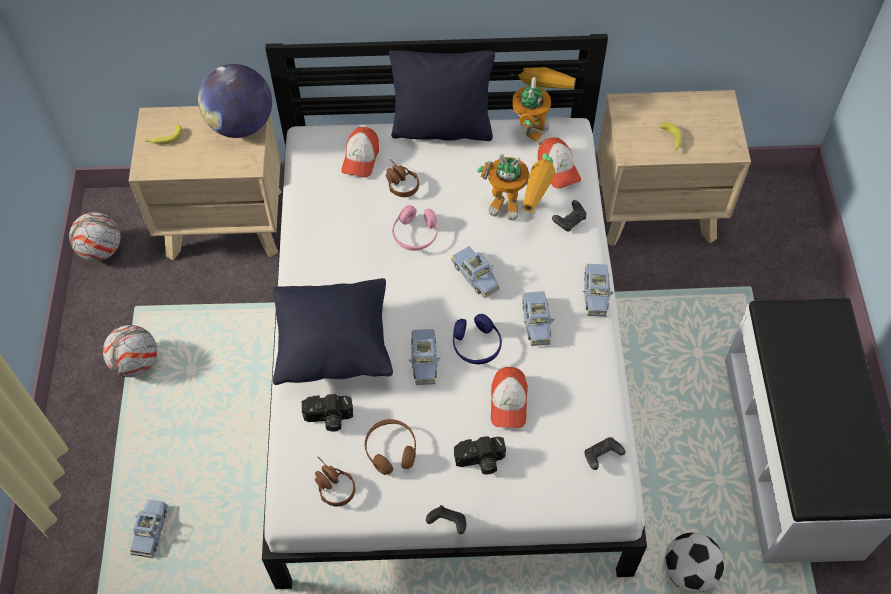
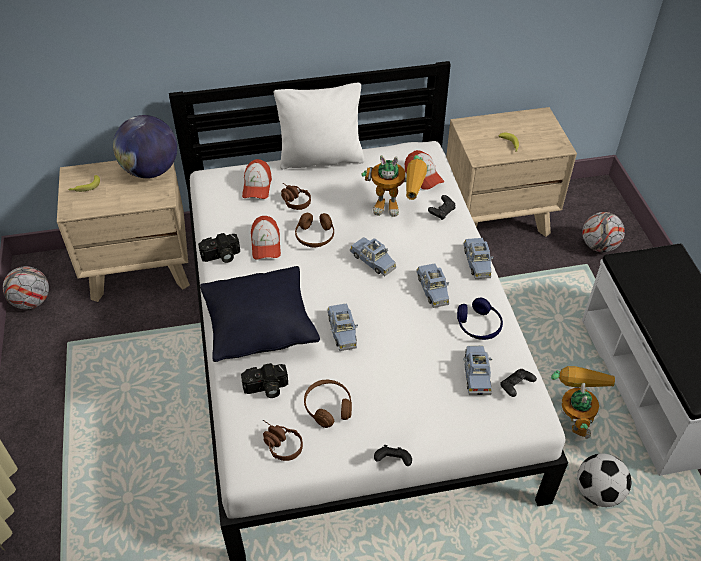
camera: 10 degrees left, 10 degrees down
football [103,325,157,377] -> football moved to [582,212,625,252]
blue toy car [130,500,167,558] -> blue toy car moved to [463,345,492,395]
black pillow [389,50,495,141] -> white pillow [274,83,364,169]
pink headphones [392,205,438,251] -> brown headphones [295,213,334,247]
blue headphones [453,314,502,364] -> blue headphones moved to [457,298,503,340]
camera [454,436,506,474] -> camera moved to [198,233,240,263]
cap [491,367,528,428] -> cap moved to [251,216,281,260]
toy robot [511,67,576,145] -> toy robot moved to [551,366,615,439]

